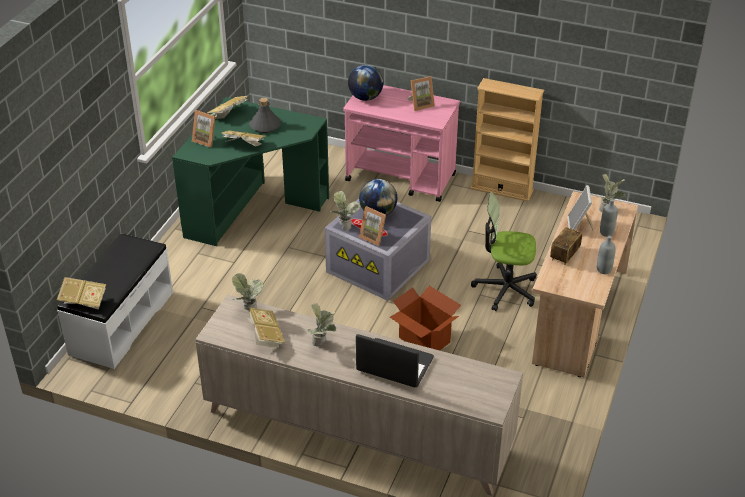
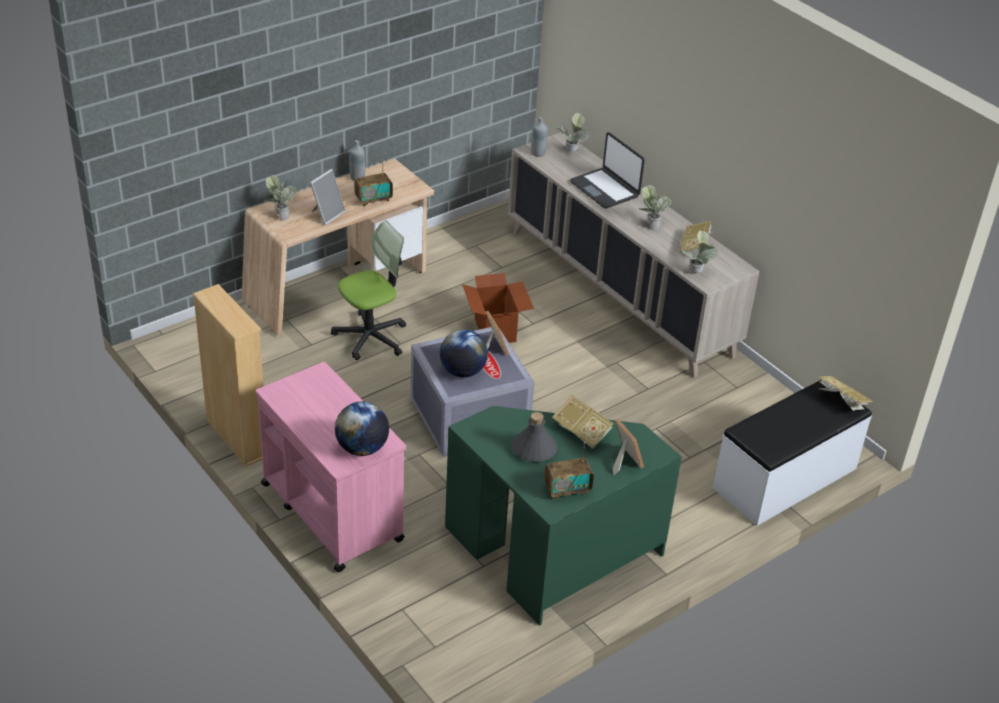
camera: 150 degrees left, 0 degrees up
book [207,96,247,119] -> radio [544,442,594,500]
potted plant [331,191,360,231] -> potted plant moved to [557,113,590,151]
picture frame [408,76,435,111] -> none
office chair [471,192,537,311] -> office chair turned 75 degrees counterclockwise [331,221,406,360]
grey bottle [600,199,618,237] -> grey bottle moved to [531,117,548,157]

